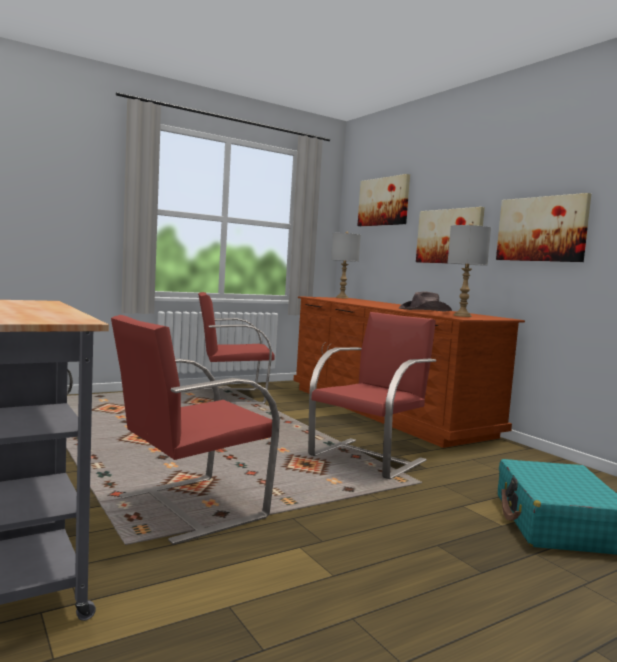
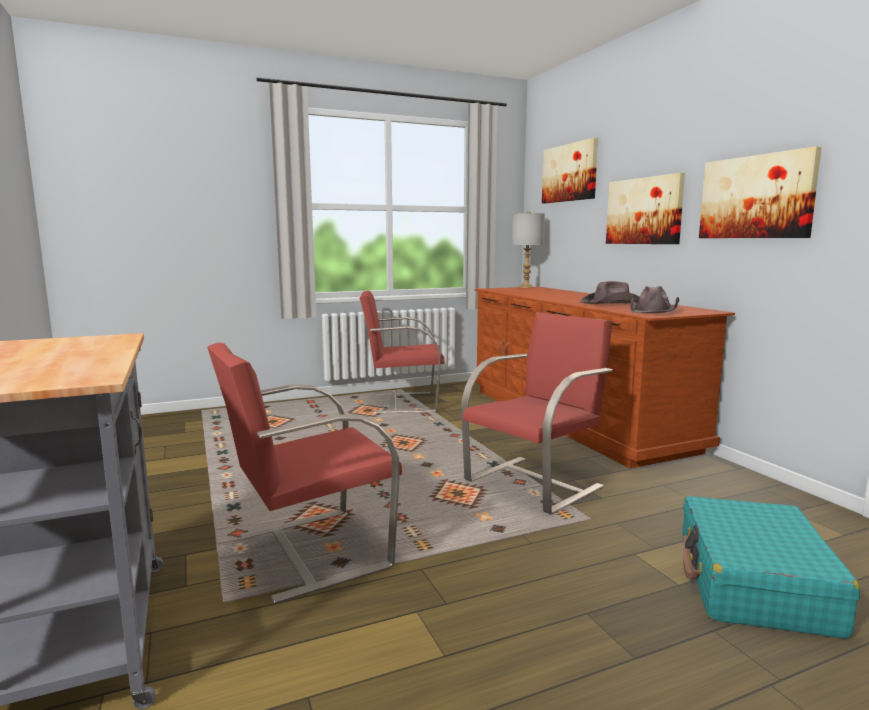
camera: 10 degrees right, 5 degrees up
grey table lamp [448,223,491,317] -> brown hat [630,286,679,313]

